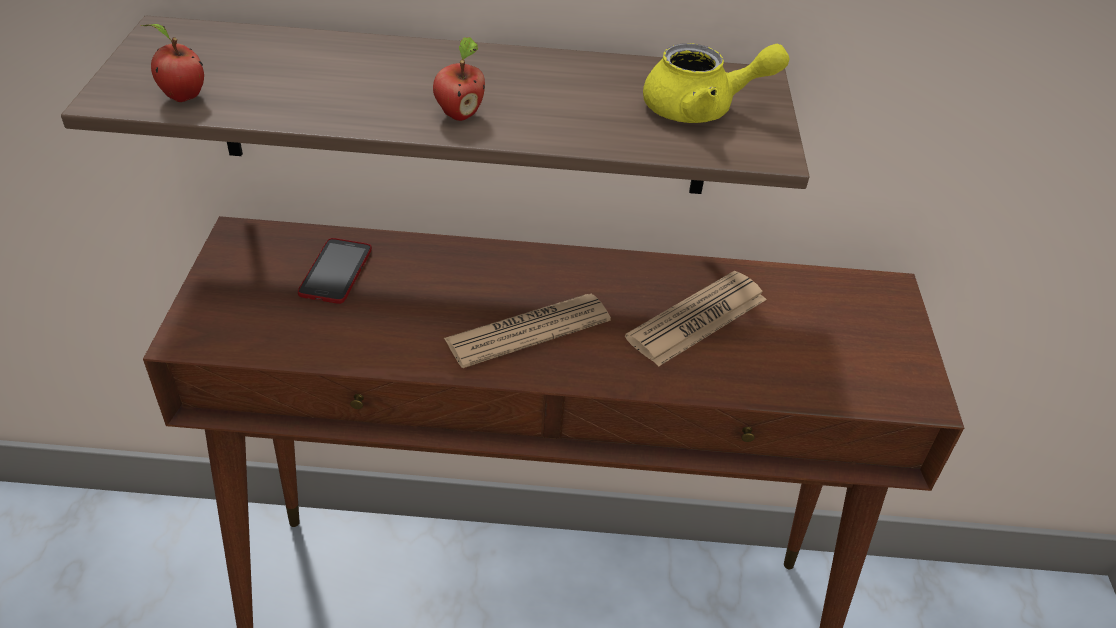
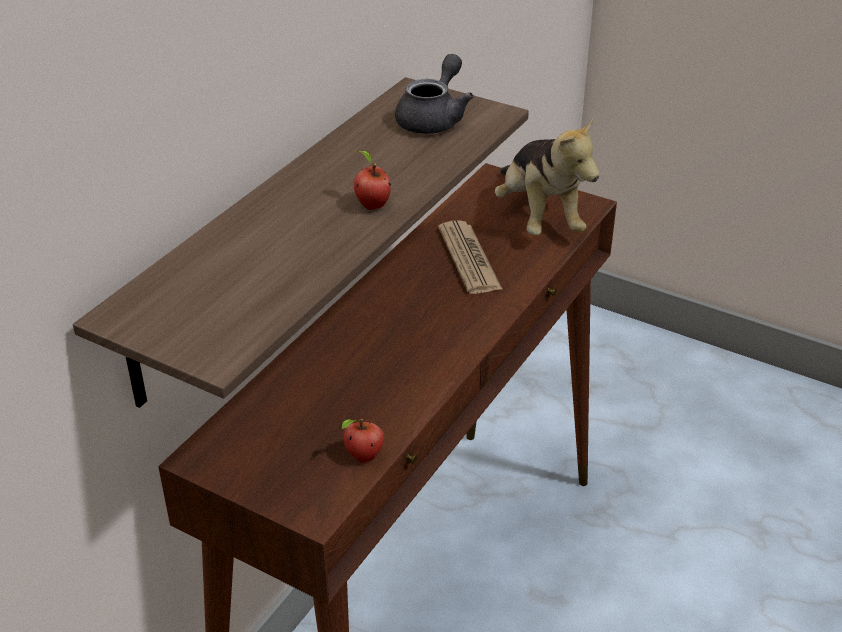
camera: 60 degrees left, 5 degrees down
apple [141,24,204,102] -> apple moved to [342,419,384,463]
phone [298,238,372,304] -> none
newspaper [444,294,611,368] -> none
yellow teapot [643,43,790,123] -> grey teapot [395,54,474,134]
none -> plush toy [495,117,600,235]

